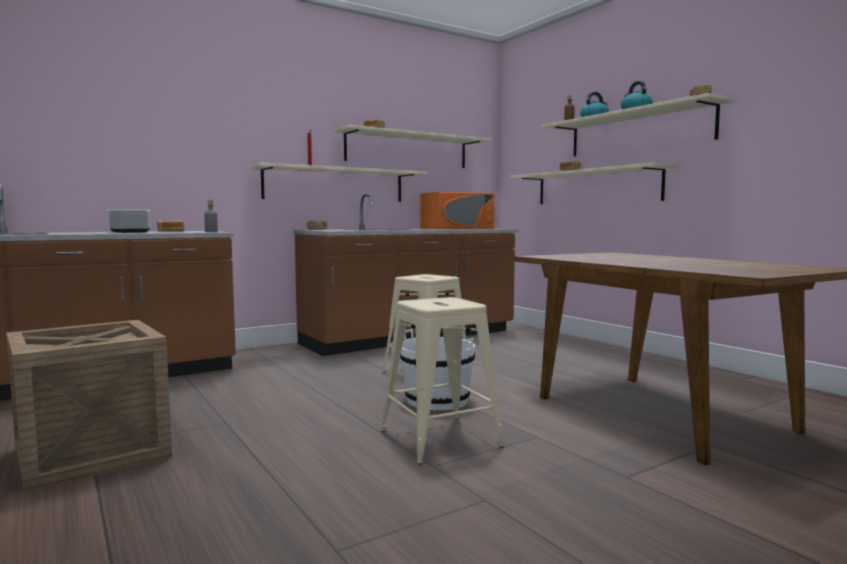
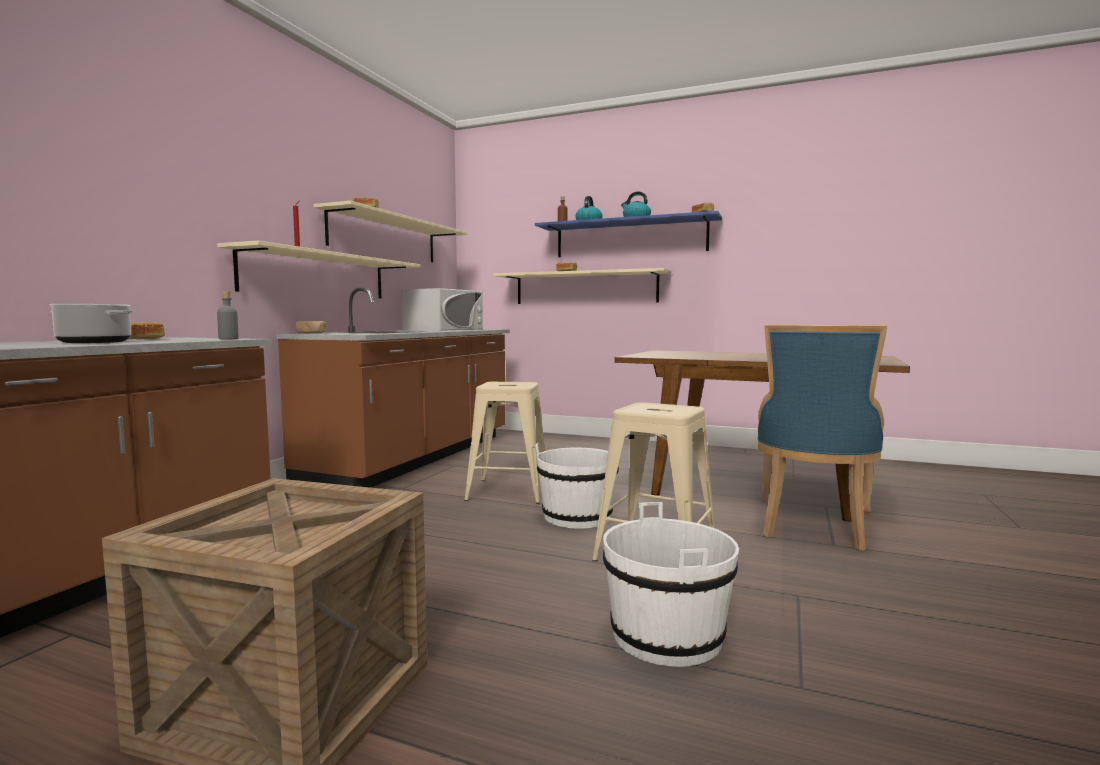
camera: 35 degrees left, 0 degrees up
orange microwave [420,192,495,229] -> white microwave [401,288,483,331]
beige shelf [542,93,734,157] -> blue shelf [535,211,722,257]
none -> white bucket [603,502,739,667]
none -> blue chair [758,324,887,550]

